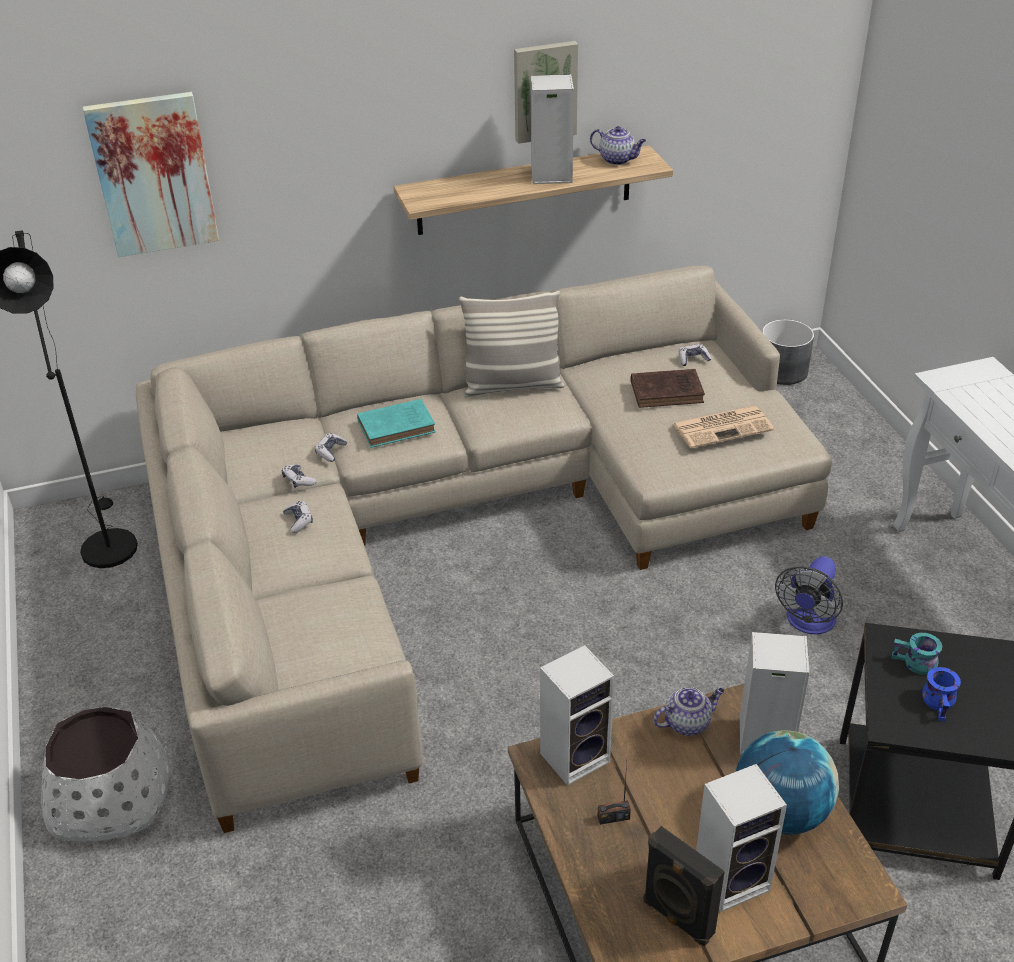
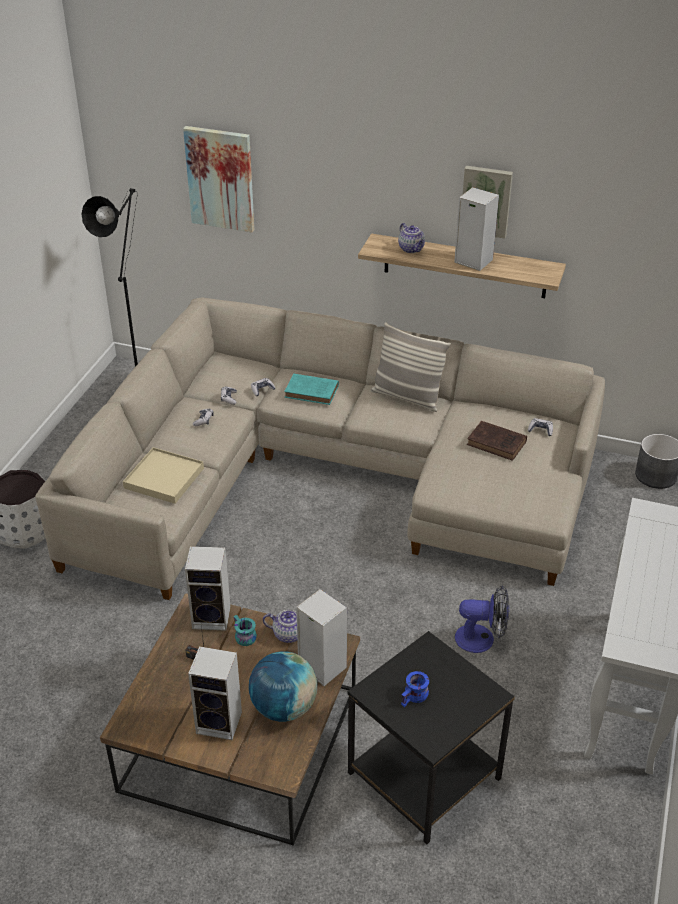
camera: 35 degrees right, 0 degrees up
teapot [590,126,646,165] -> teapot moved to [398,223,425,253]
black speaker [643,826,725,946] -> none
newspaper [672,406,774,448] -> none
fan [775,556,843,634] -> fan turned 150 degrees counterclockwise [455,585,509,653]
turquoise mug [891,633,942,675] -> turquoise mug moved to [234,615,257,646]
none -> beige tray [123,447,204,504]

